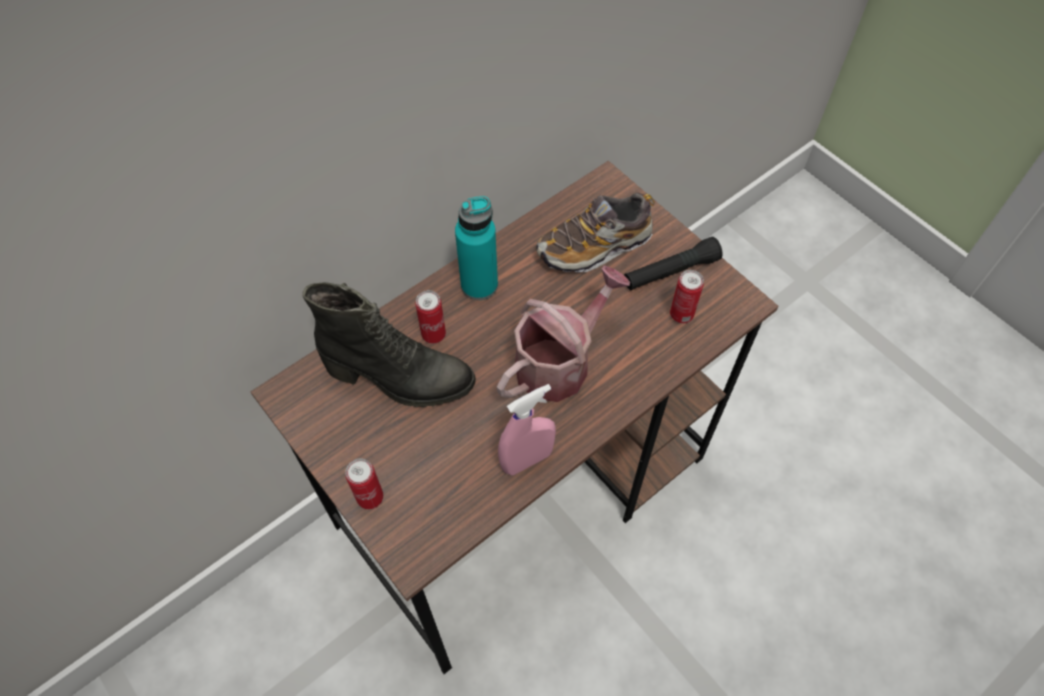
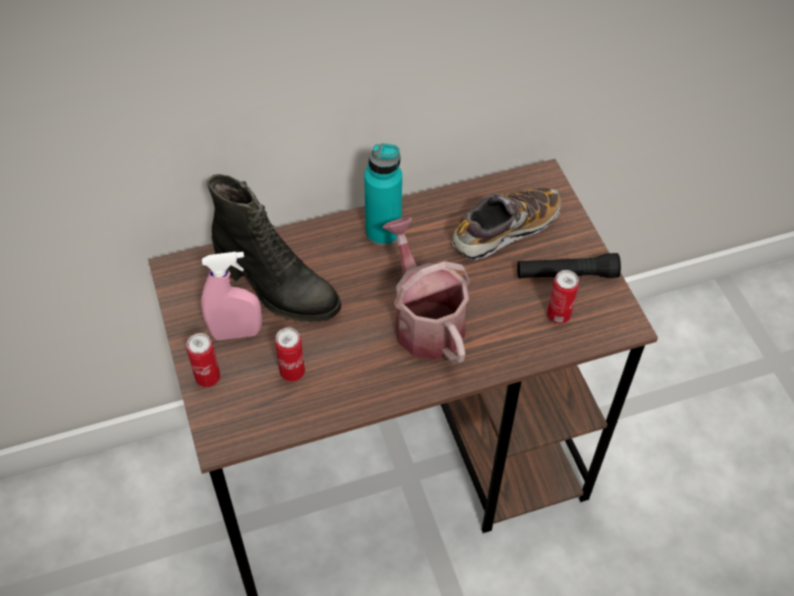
camera: 20 degrees right, 5 degrees down
can [415,290,446,344] -> can moved to [275,328,305,382]
watering can [497,266,630,402] -> watering can turned 90 degrees counterclockwise [382,217,470,364]
pink spray bottle [498,384,556,475] -> pink spray bottle moved to [201,252,262,340]
shoe [537,193,655,272] -> shoe turned 150 degrees clockwise [452,188,561,260]

